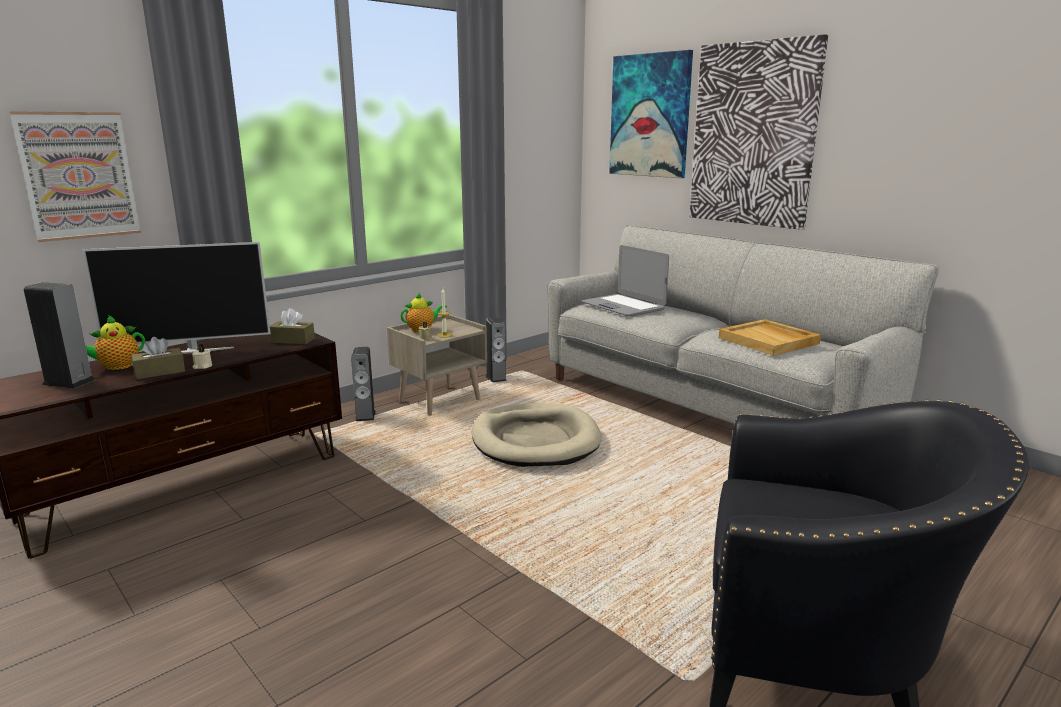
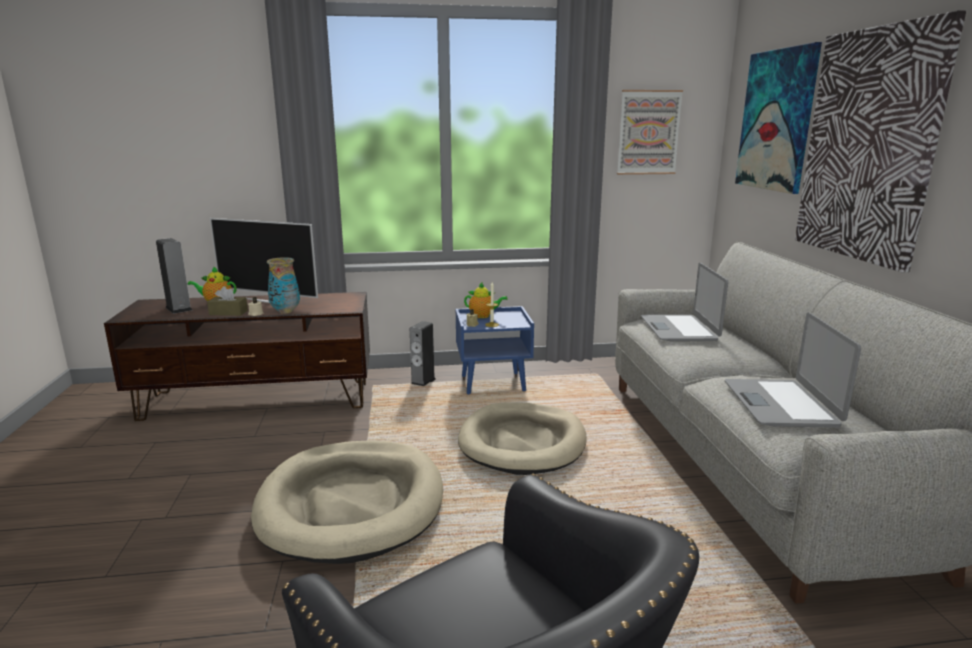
camera: 35 degrees right, 0 degrees up
picture [9,111,141,242] -> picture moved to [617,90,683,175]
brown tissue box [269,308,315,344] -> none
beige nightstand [387,314,487,416] -> blue nightstand [456,306,534,394]
speaker [486,317,507,382] -> none
beige tray [719,319,821,356] -> laptop [725,313,861,428]
none -> beige dog bed [251,441,443,564]
none -> vase [267,257,300,314]

